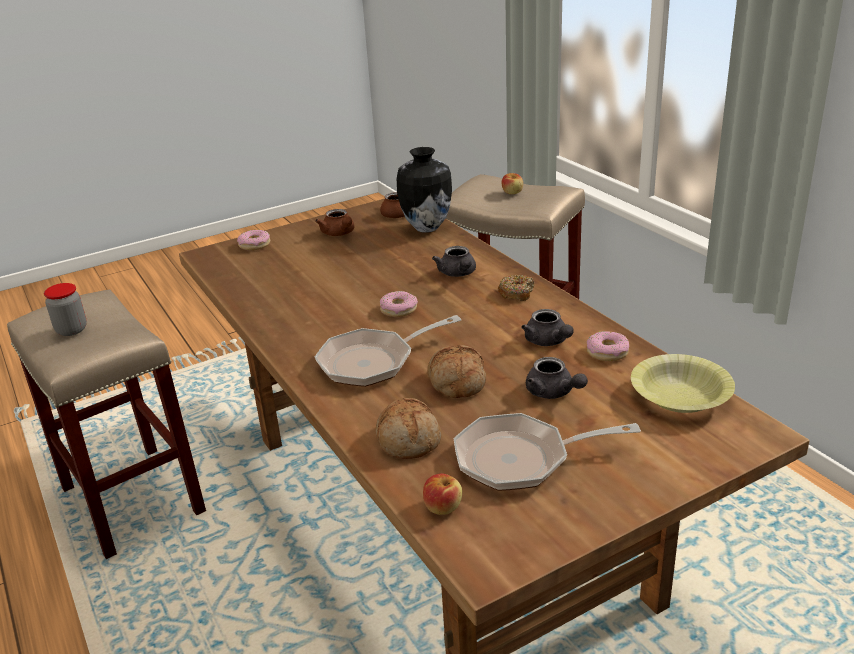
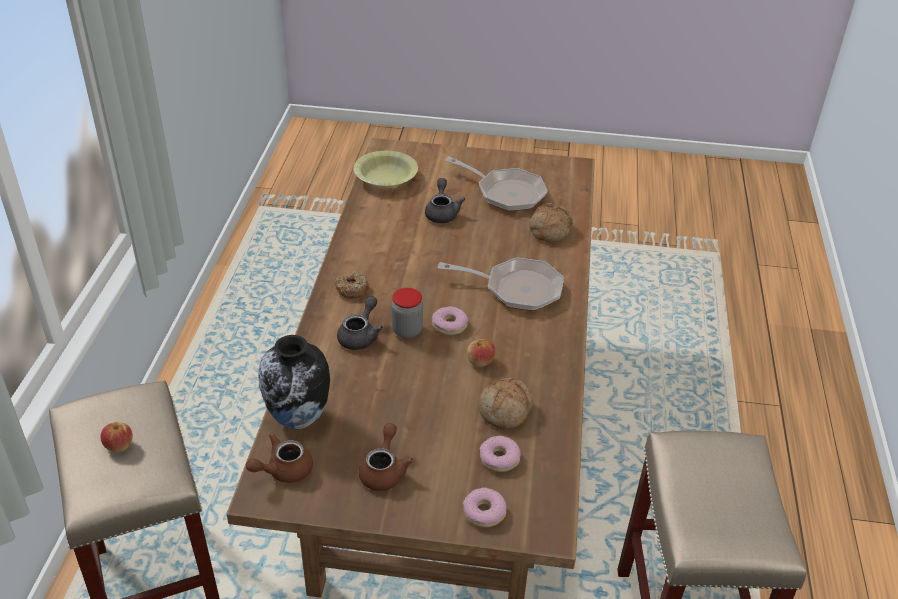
camera: 145 degrees left, 10 degrees up
jar [44,283,87,336] -> jar moved to [391,288,423,338]
apple [423,473,462,515] -> apple moved to [467,339,495,367]
bread [427,345,486,398] -> bread moved to [478,378,534,429]
grey teapot [521,309,574,346] -> none
donut [586,331,629,361] -> donut moved to [479,436,521,472]

